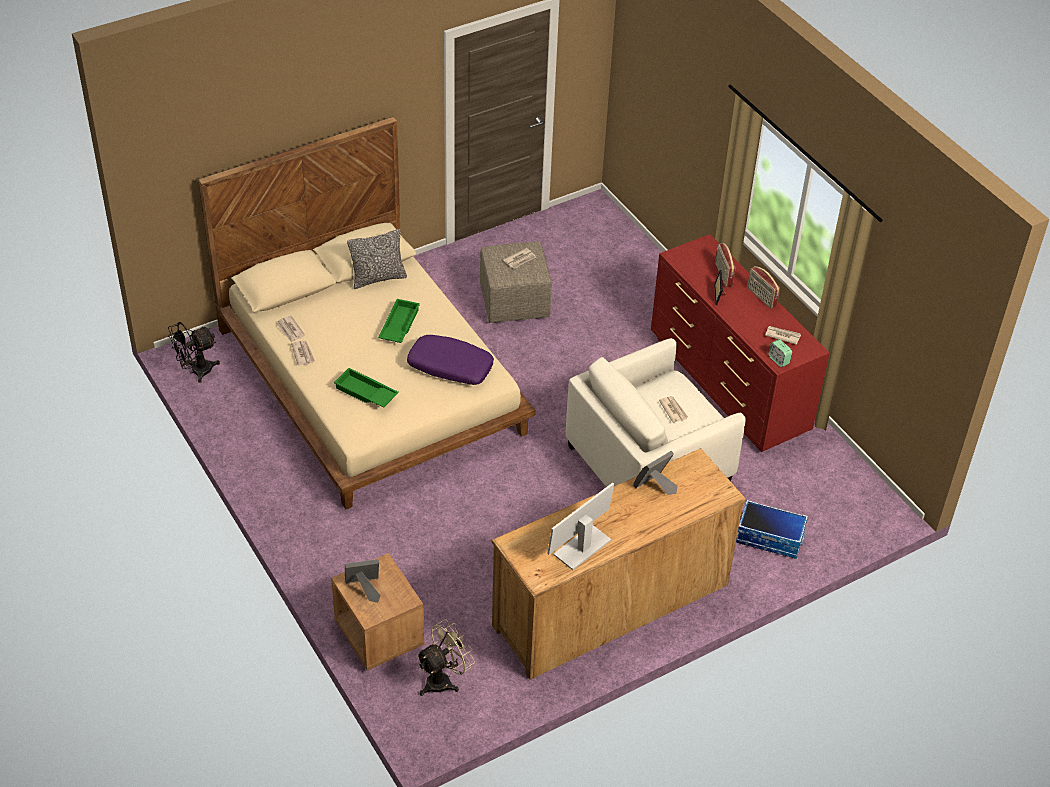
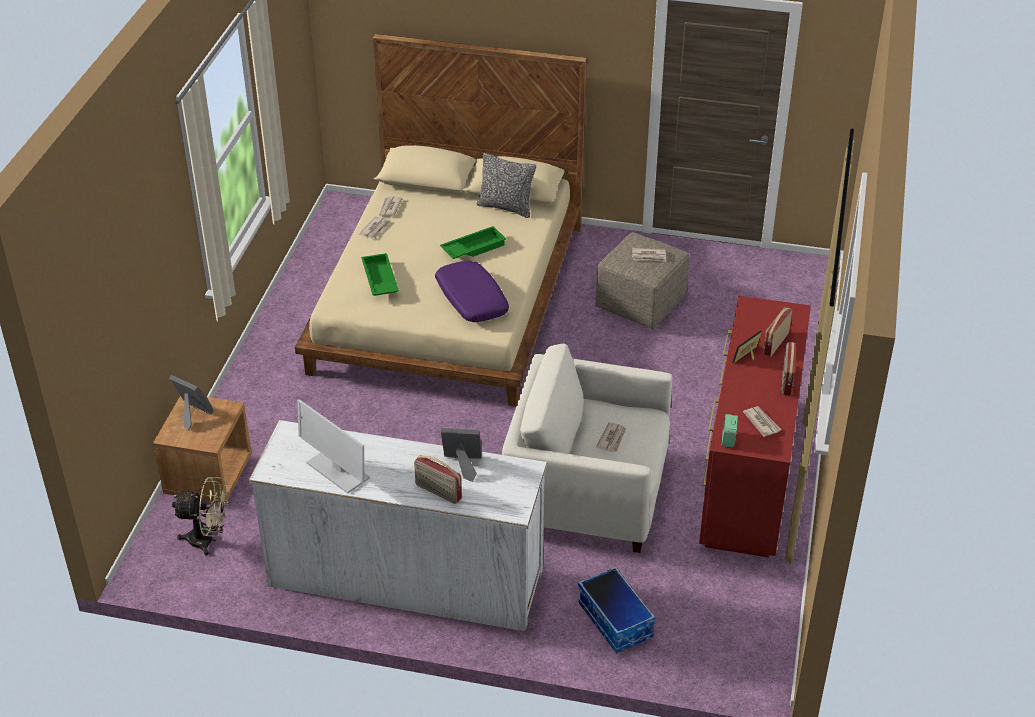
camera: 45 degrees right, 5 degrees down
black fan [168,322,220,383] -> none
brown dresser [491,448,746,680] -> white dresser [249,420,547,631]
monitor [547,483,614,570] -> monitor turned 135 degrees counterclockwise [297,399,370,494]
none -> radio [414,455,462,504]

